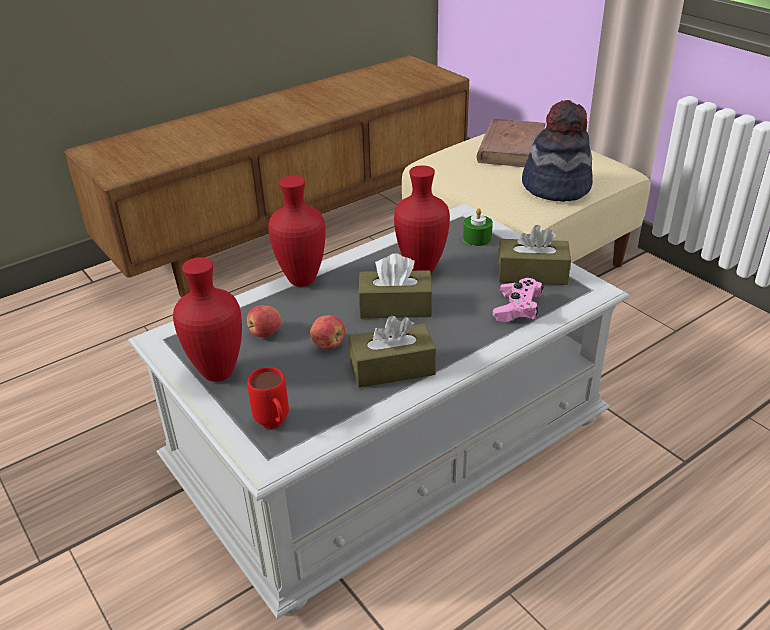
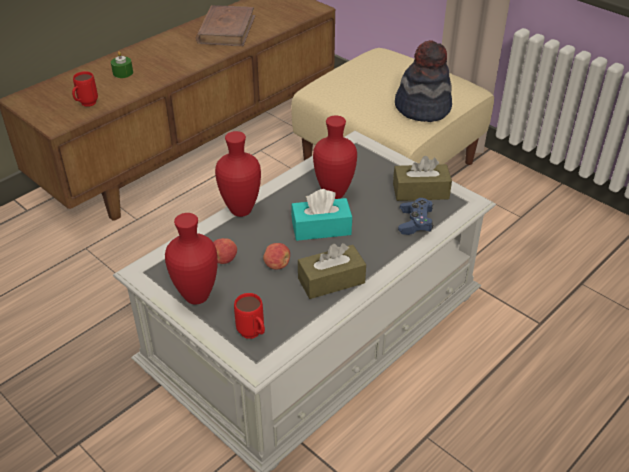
camera: 10 degrees left, 5 degrees up
brown tissue box [358,253,432,318] -> turquoise tissue box [291,189,352,241]
green candle [463,208,493,246] -> green candle moved to [111,51,133,78]
brown book [477,119,546,167] -> brown book moved to [196,5,255,46]
pink game controller [493,278,544,322] -> blue game controller [398,198,434,235]
none -> red mug [72,71,98,107]

